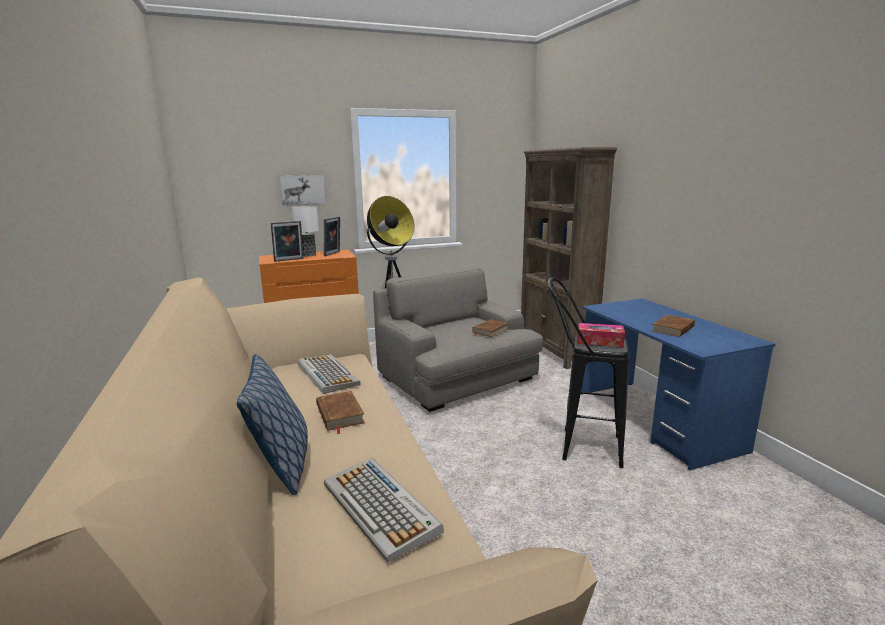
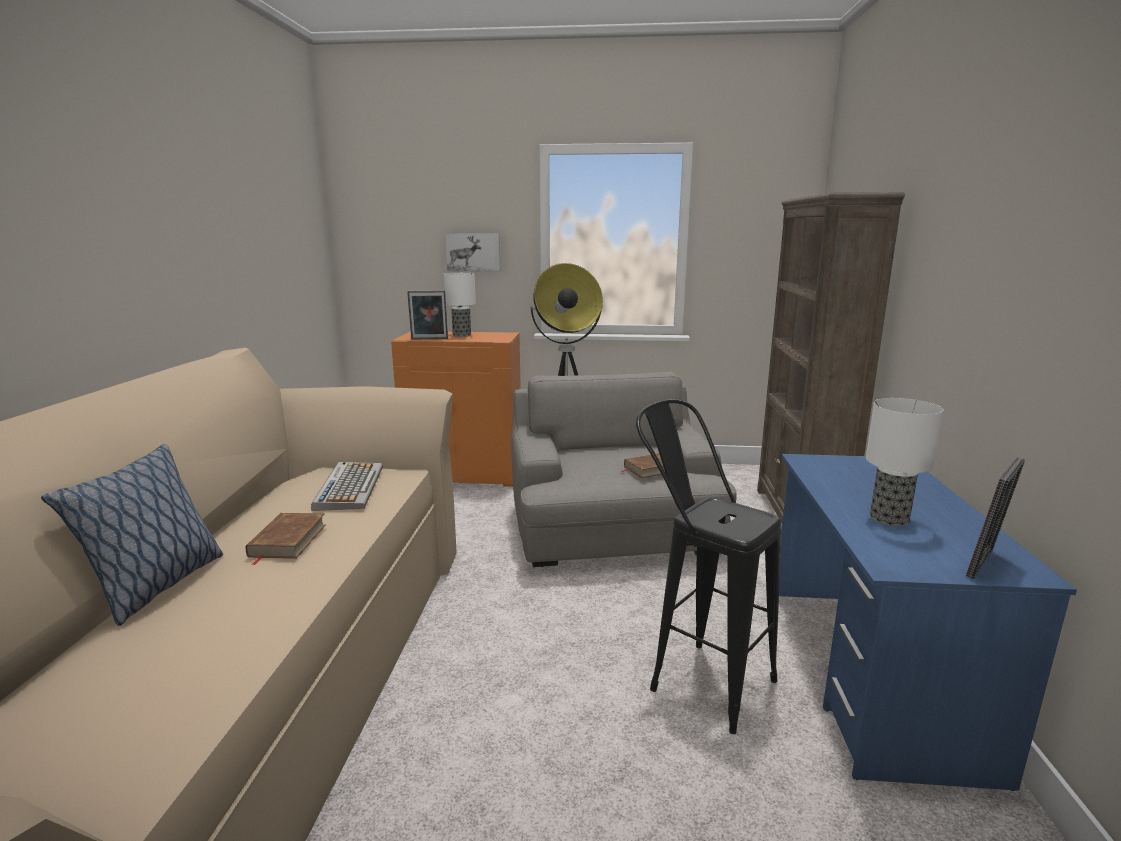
camera: 25 degrees right, 0 degrees up
picture frame [324,216,340,256] -> picture frame moved to [966,458,1025,579]
keyboard [324,458,444,563] -> none
tissue box [578,323,625,347] -> none
brown book [652,315,695,337] -> table lamp [866,398,943,527]

